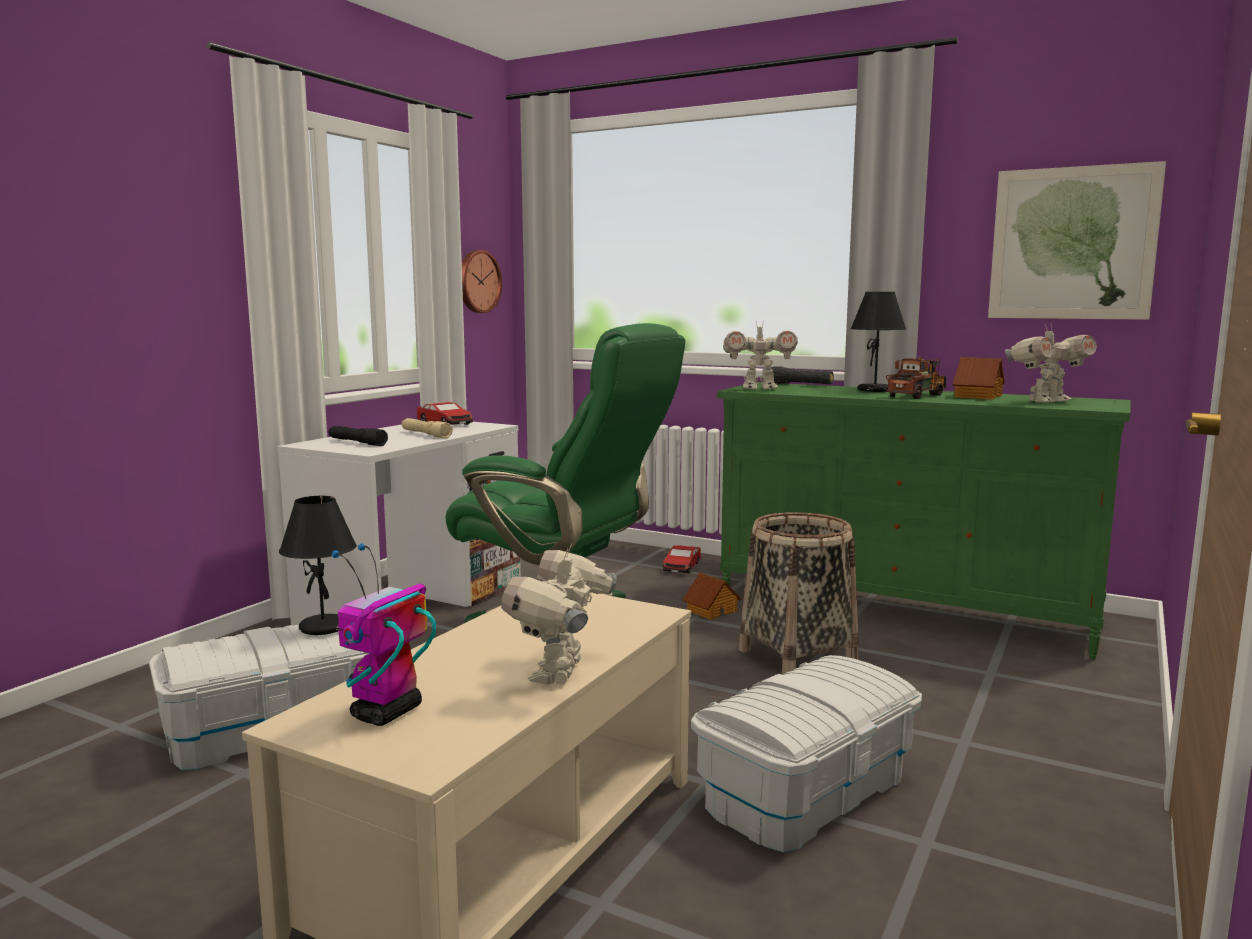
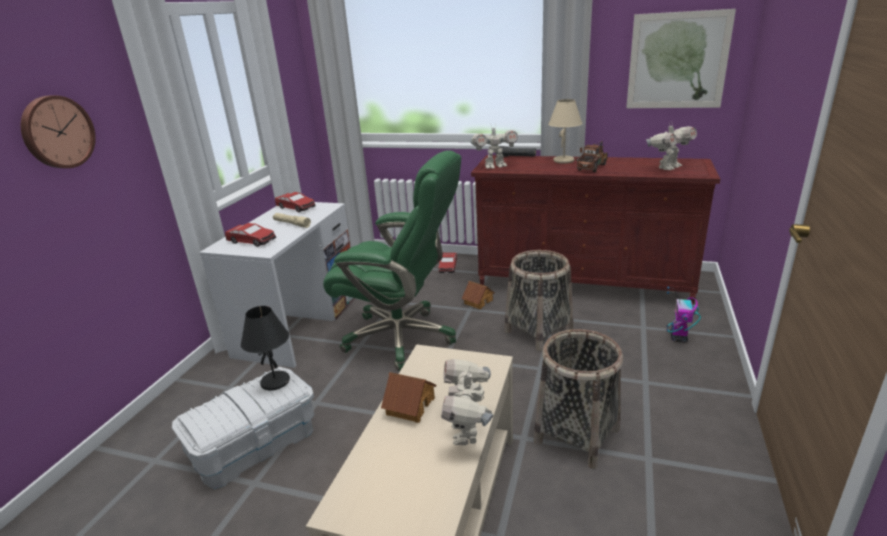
camera: 10 degrees left, 15 degrees up
black flashlight [329,426,388,446] -> toy car [225,223,276,247]
toy robot [331,543,436,726] -> toy robot moved to [666,287,701,343]
wall clock [462,250,502,313] -> wall clock moved to [21,95,96,168]
white storage box [691,655,922,853] -> basket [534,329,623,469]
green dresser [717,382,1131,660] -> red dresser [471,155,720,305]
black table lamp [850,292,906,392] -> beige table lamp [548,99,583,164]
toy house [953,357,1005,400] -> toy house moved to [381,372,436,423]

